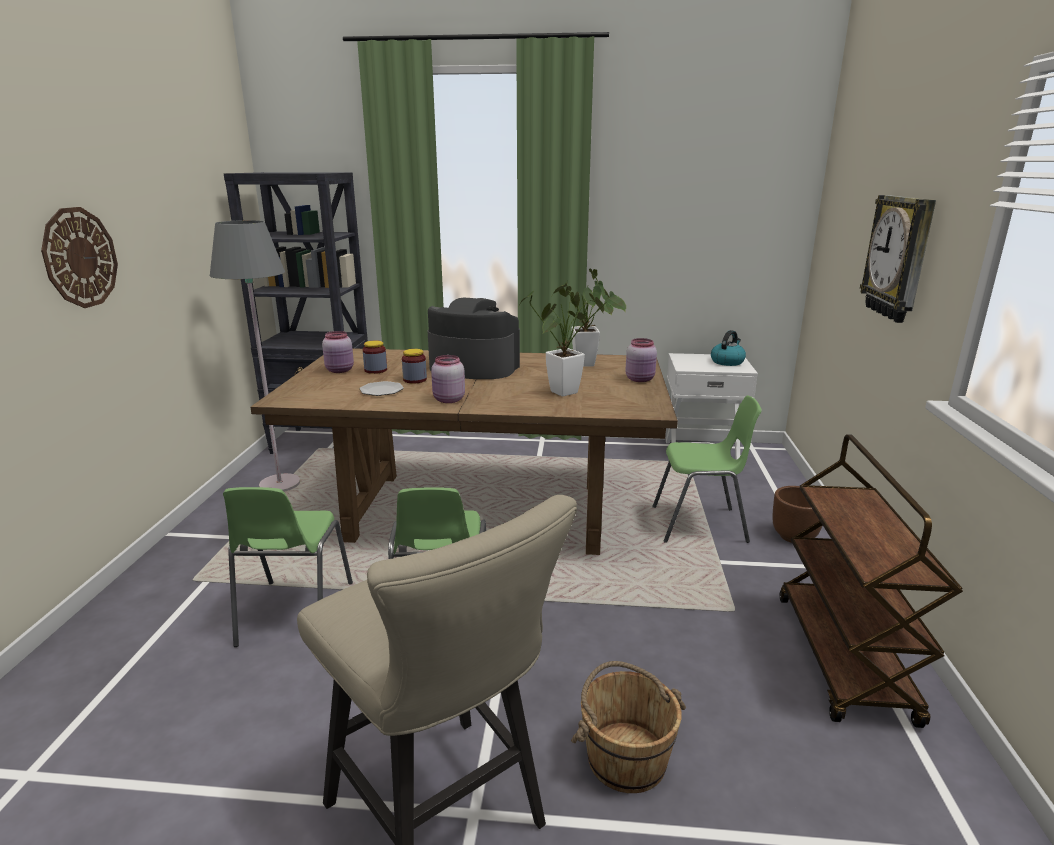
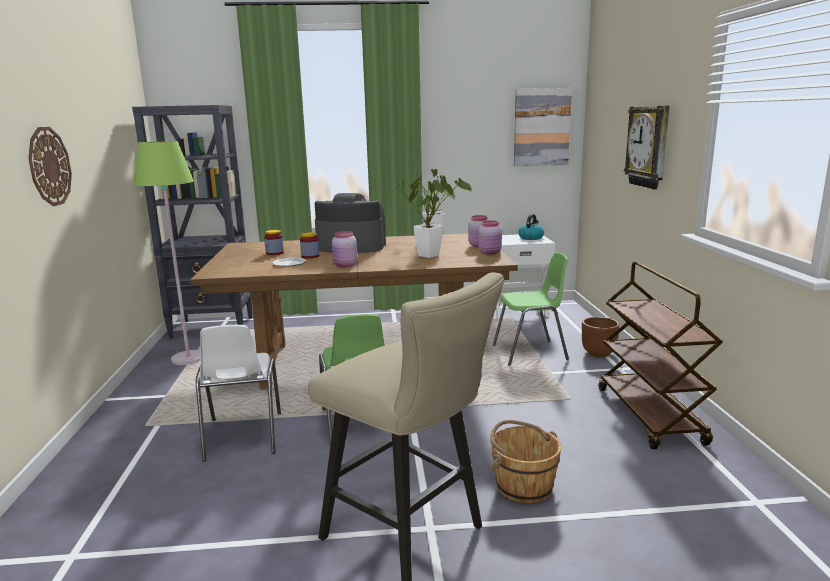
camera: 10 degrees left, 5 degrees down
grey floor lamp [210,220,300,492] -> green floor lamp [133,141,201,365]
green chair [223,487,353,647] -> white chair [196,325,281,462]
pink jar [322,331,354,373] -> pink jar moved to [478,220,502,254]
none -> picture [514,88,572,166]

